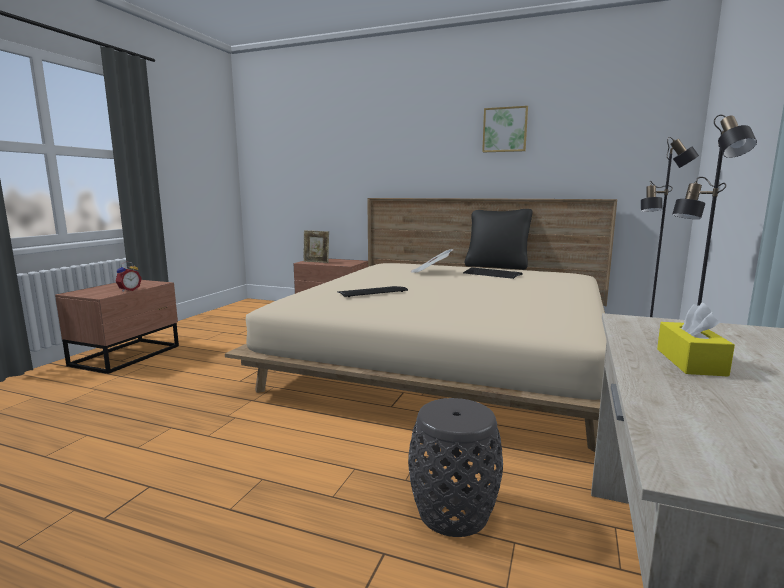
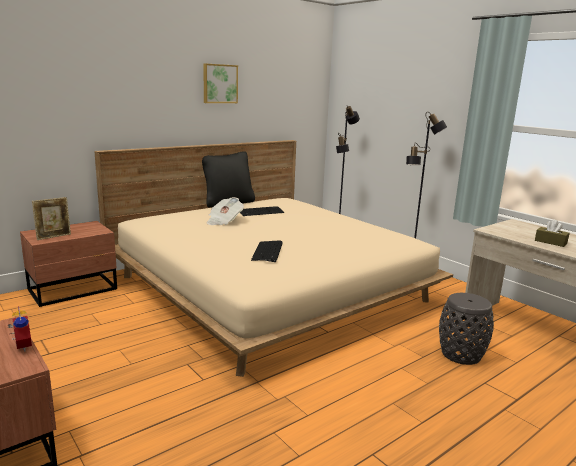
camera: 60 degrees left, 5 degrees up
yellow tissue box [657,303,735,377] -> brown tissue box [535,220,569,247]

